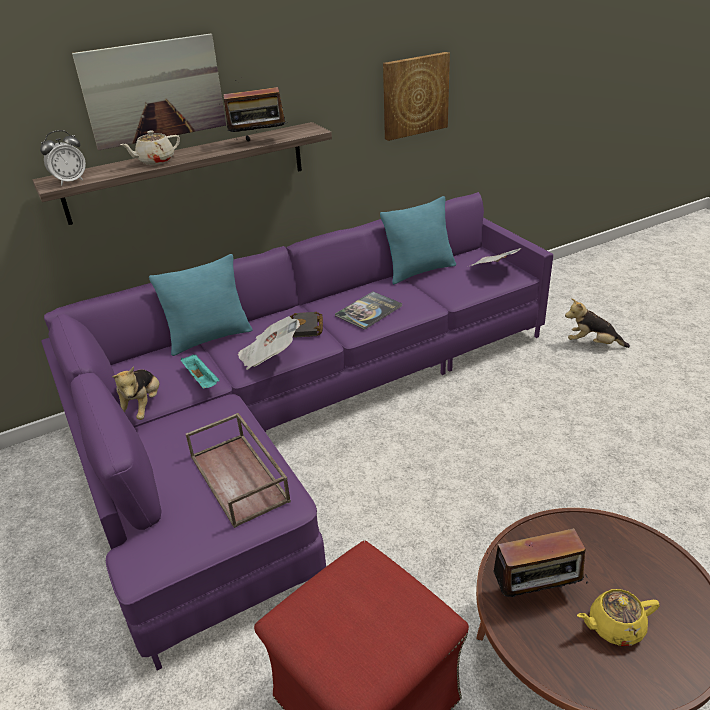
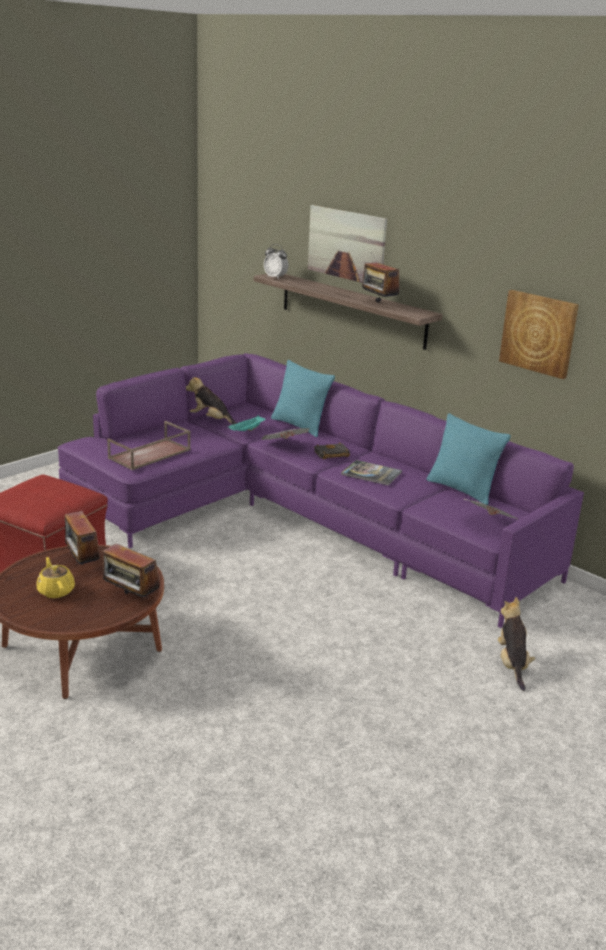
camera: 70 degrees right, 10 degrees down
plush toy [112,366,159,420] -> plush toy turned 45 degrees clockwise [186,377,237,424]
beige teapot [120,131,180,165] -> none
none -> radio [103,544,160,599]

